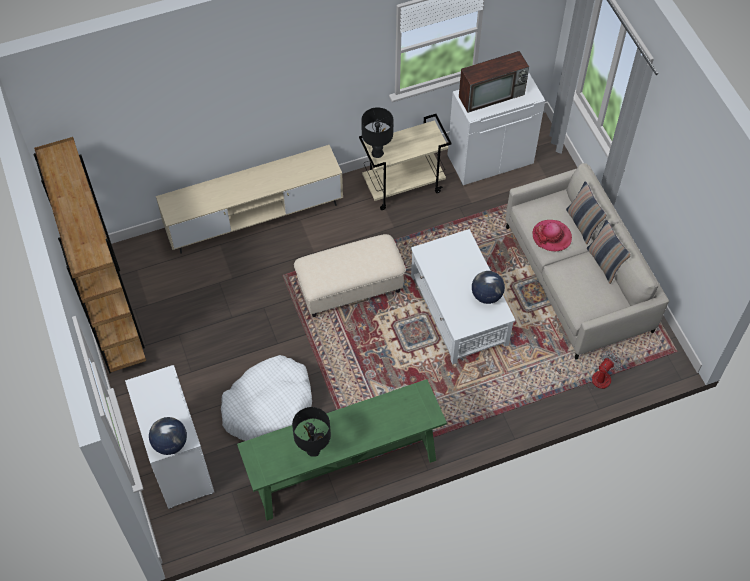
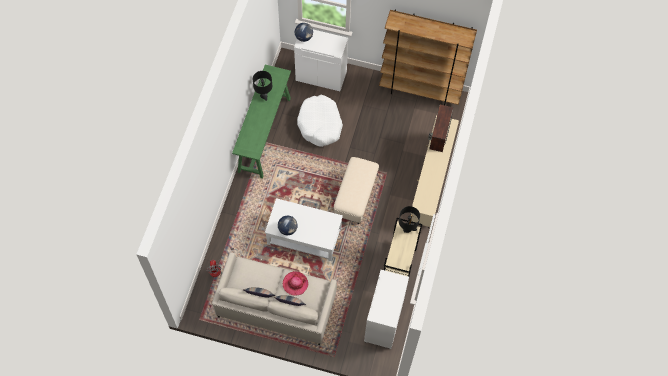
camera: 125 degrees right, 5 degrees up
television [459,51,529,113] -> television moved to [428,105,453,152]

